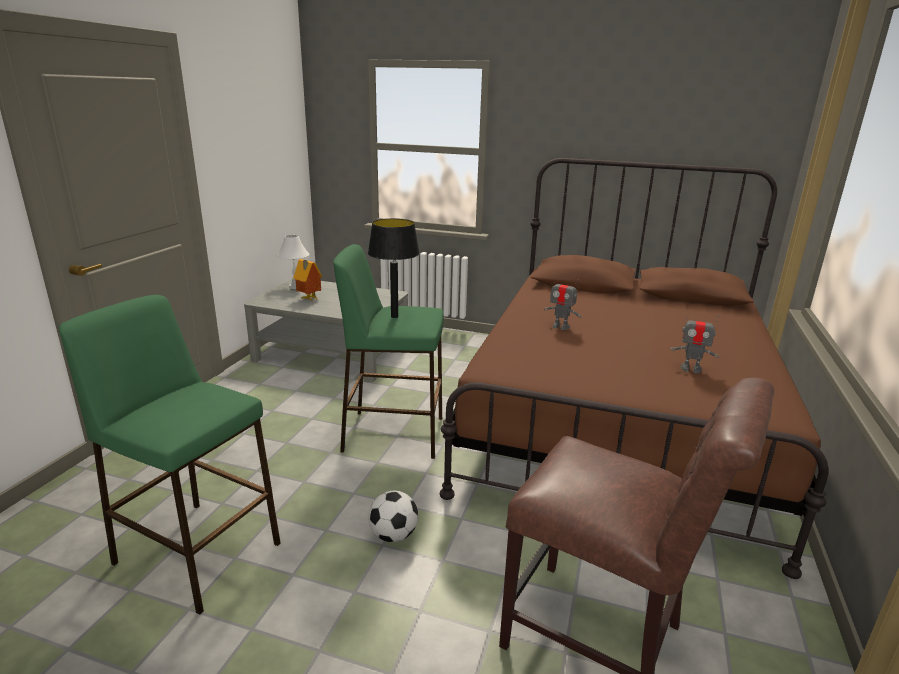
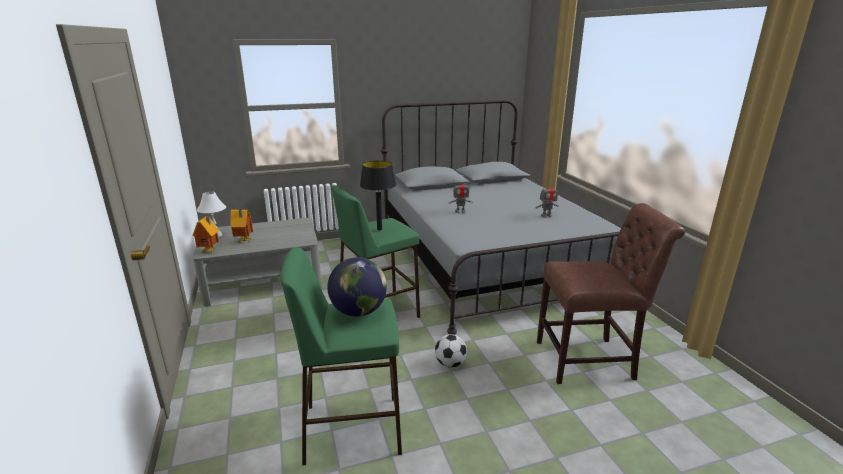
camera: 35 degrees left, 0 degrees up
brown bed [440,158,828,579] -> grey bed [381,100,621,335]
none -> toy house [192,216,219,253]
none -> globe [327,257,387,317]

